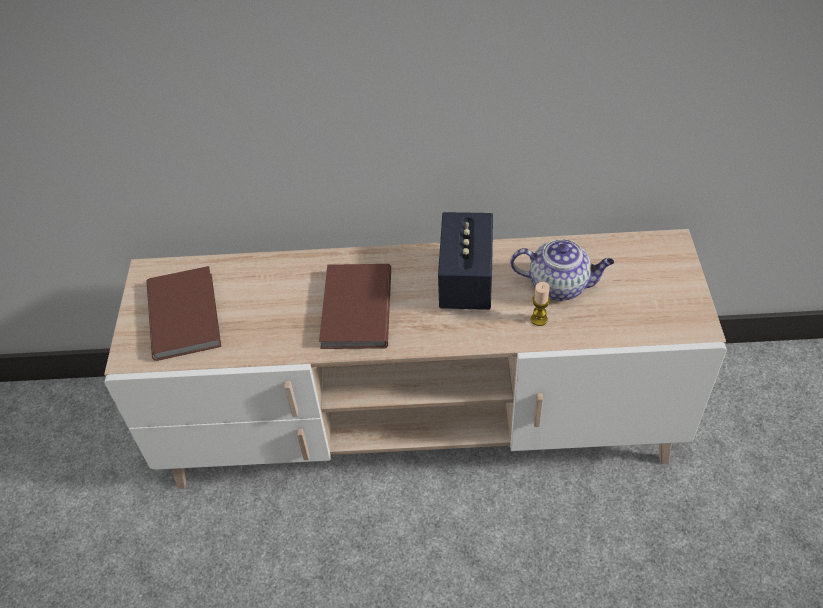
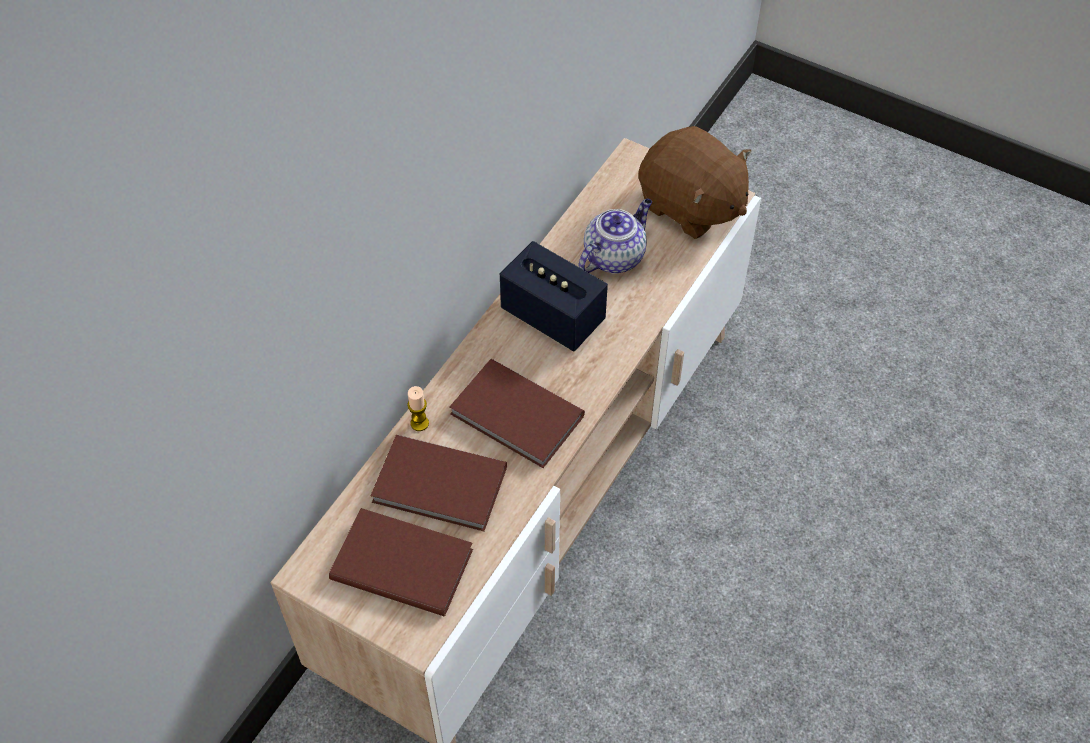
camera: 60 degrees left, 5 degrees up
candle [531,282,550,326] -> candle moved to [407,386,429,431]
none -> brown book [371,435,507,531]
none -> brown plush toy [639,126,751,239]

